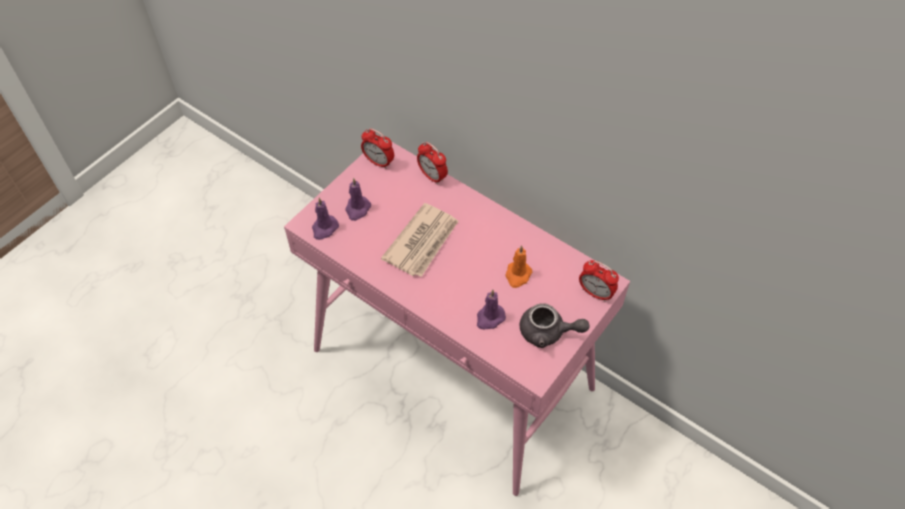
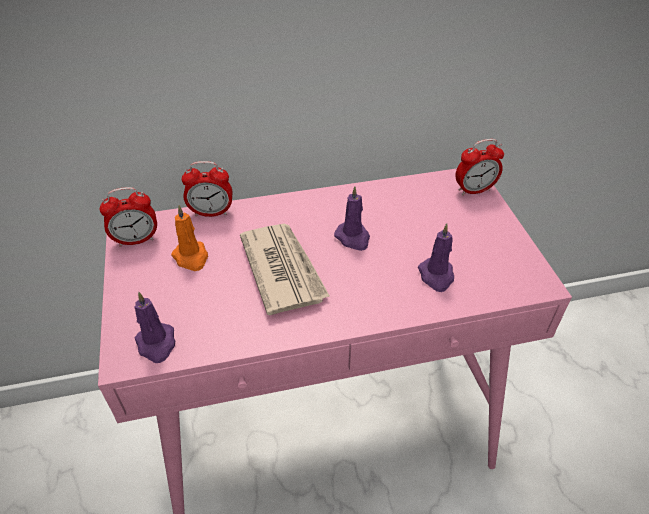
camera: 50 degrees left, 10 degrees down
purple candle [345,178,371,221] -> purple candle moved to [334,186,370,251]
orange candle [505,245,532,288] -> orange candle moved to [171,205,208,271]
grey teapot [520,303,589,348] -> none

